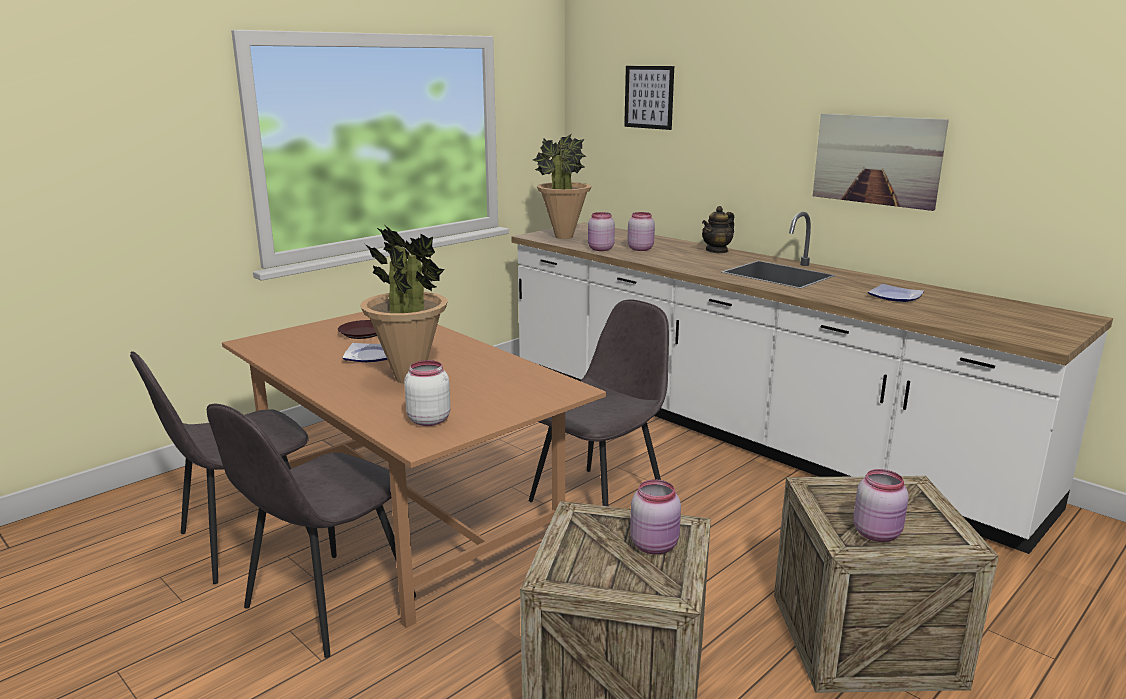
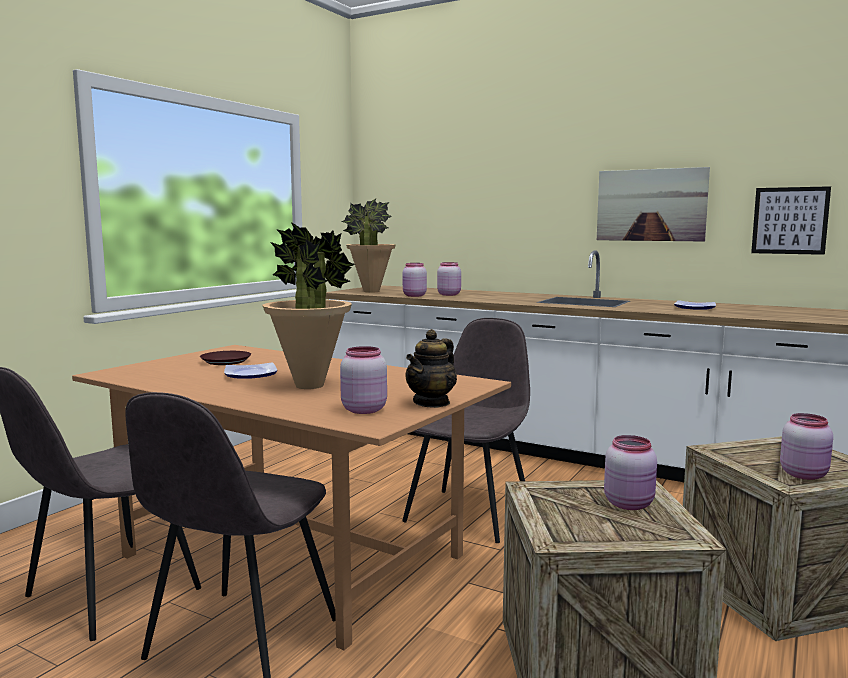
camera: 15 degrees left, 10 degrees down
white jar [404,360,451,426] -> pink jar [340,346,387,414]
picture [624,66,674,130] -> picture moved to [751,186,831,255]
teapot [702,206,734,253] -> teapot moved to [405,329,457,408]

